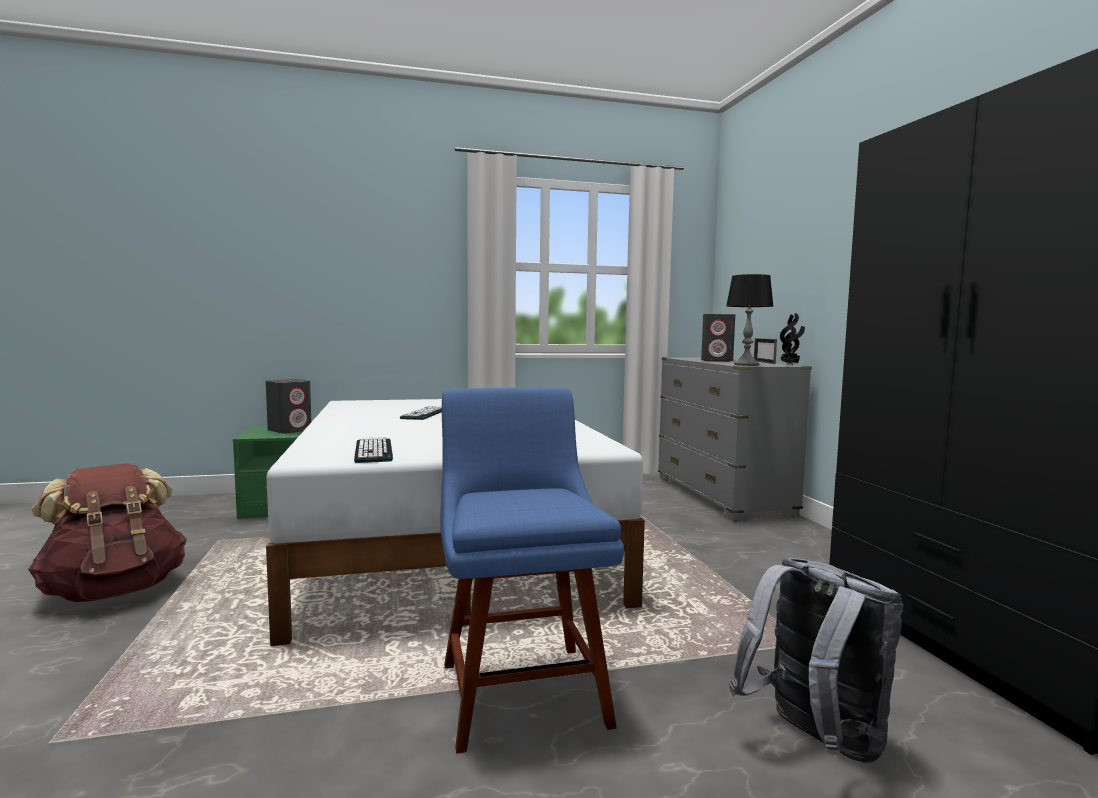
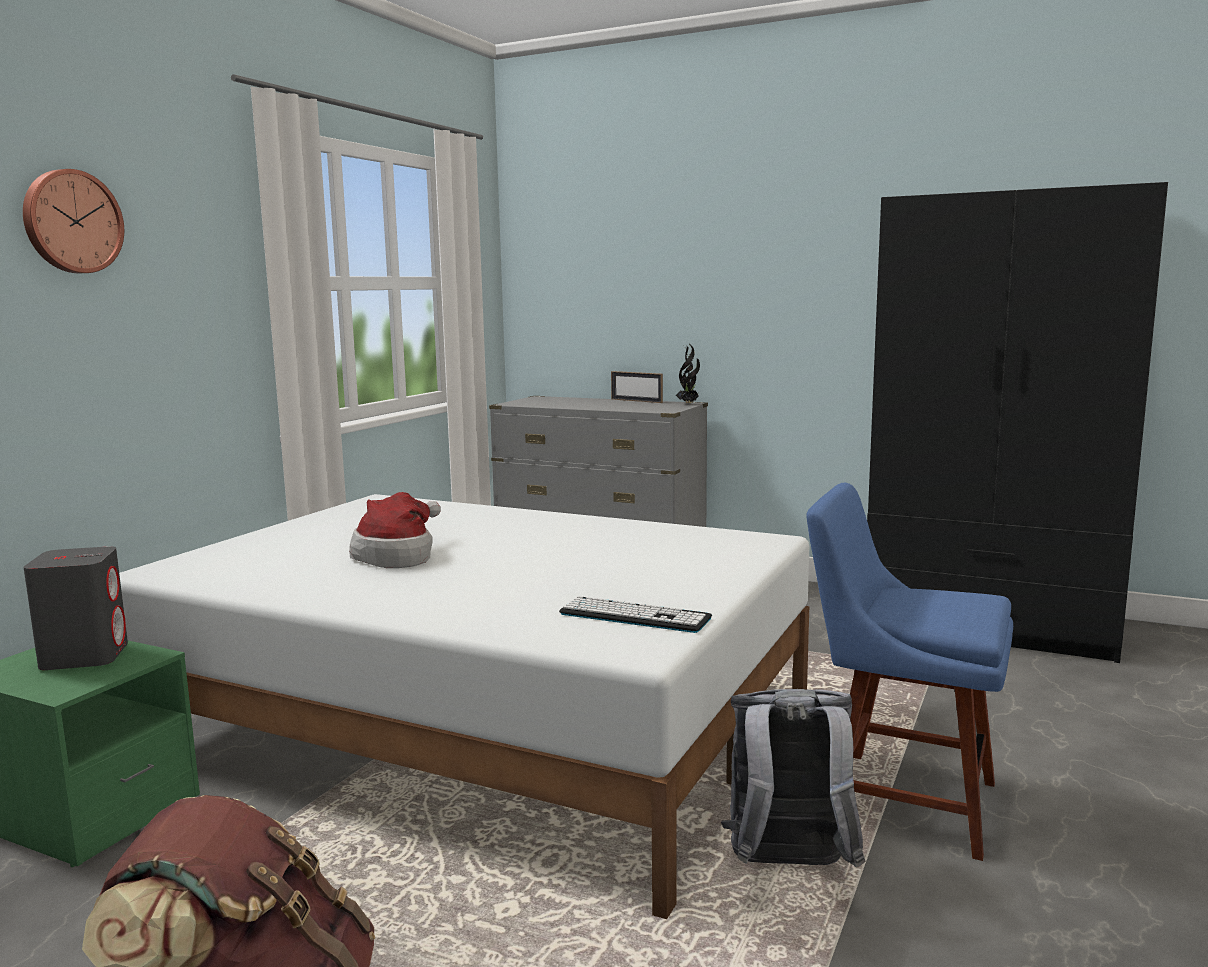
camera: 50 degrees left, 5 degrees up
keyboard [400,406,442,420] -> hat [349,492,441,568]
grey speaker [701,314,735,362] -> none
table lamp [726,274,773,366] -> none
grey backpack [729,557,904,763] -> grey backpack moved to [721,689,865,867]
none -> wall clock [23,169,124,273]

